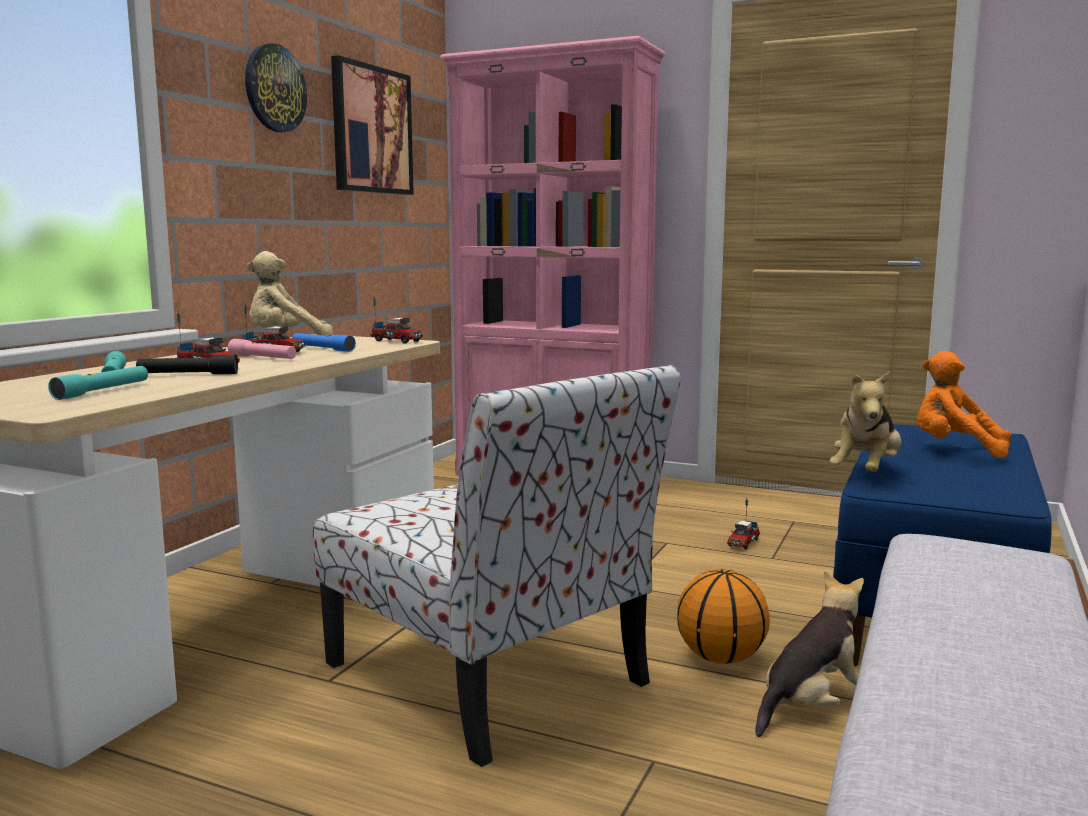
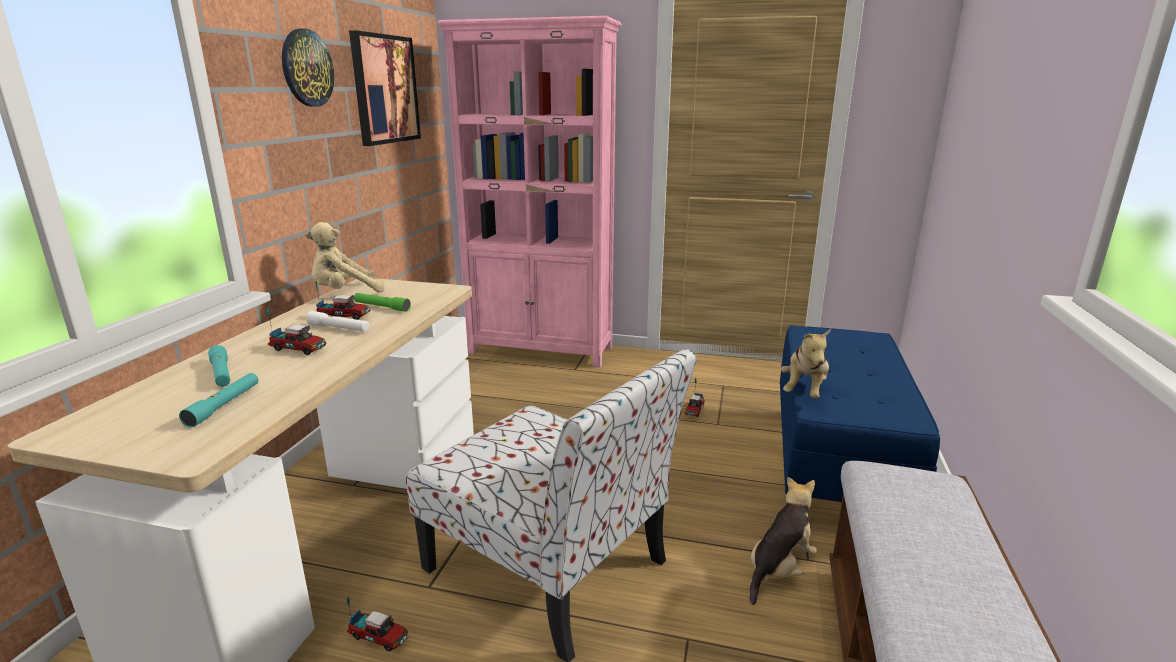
camera: 10 degrees left, 10 degrees up
black flashlight [136,355,238,374] -> none
pink flashlight [228,339,296,359] -> white flashlight [306,311,369,332]
blue flashlight [292,333,356,352] -> green flashlight [354,293,411,312]
toy truck [370,296,423,344] -> toy truck moved to [347,596,408,651]
basketball [677,569,770,664] -> none
orange plush toy [917,351,1011,458] -> none

